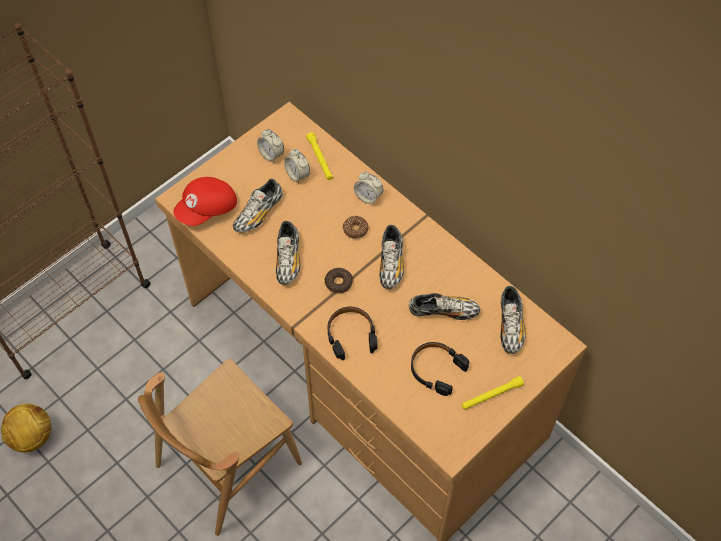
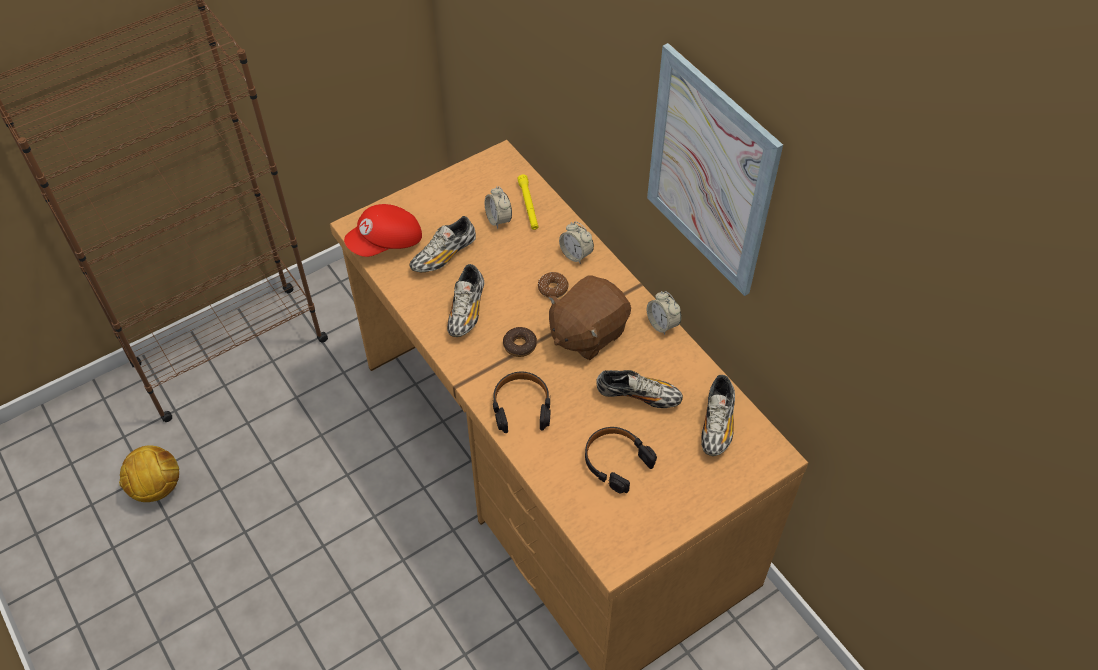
camera: 10 degrees right, 5 degrees down
brown chair [138,359,302,536] -> none
alarm clock [257,129,284,162] -> alarm clock moved to [647,291,681,335]
shoe [380,225,404,289] -> brown plush toy [548,275,631,360]
yellow flashlight [462,376,524,410] -> none
none -> picture [647,43,783,296]

